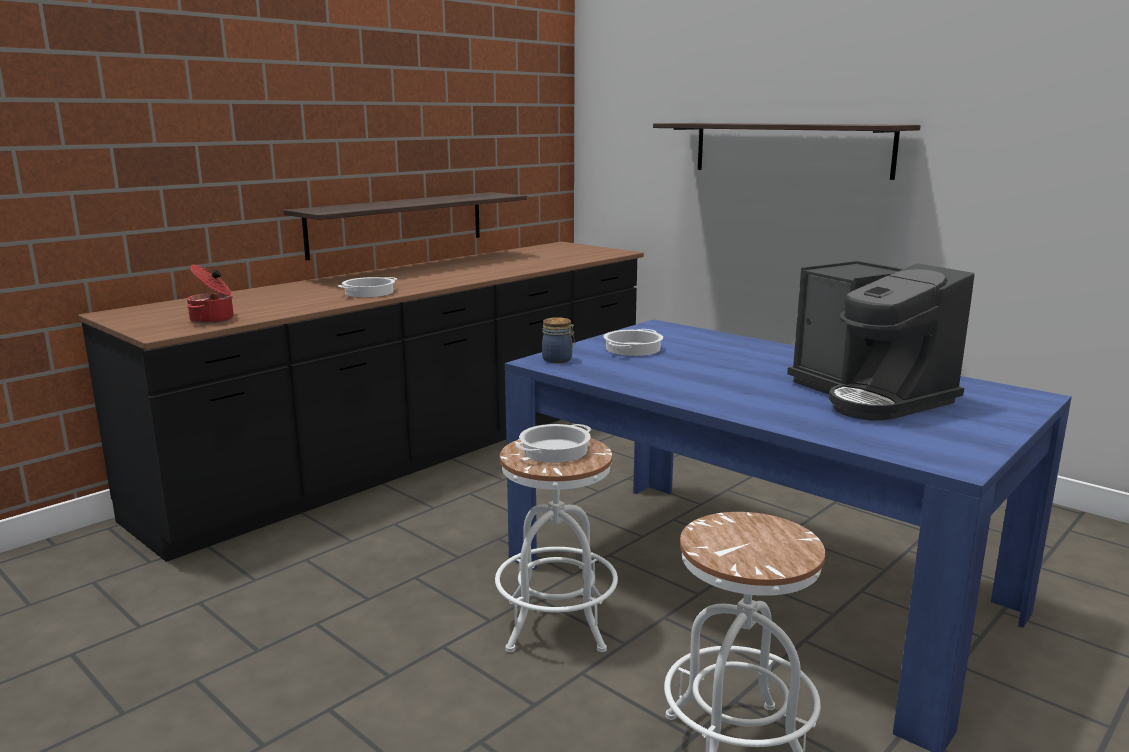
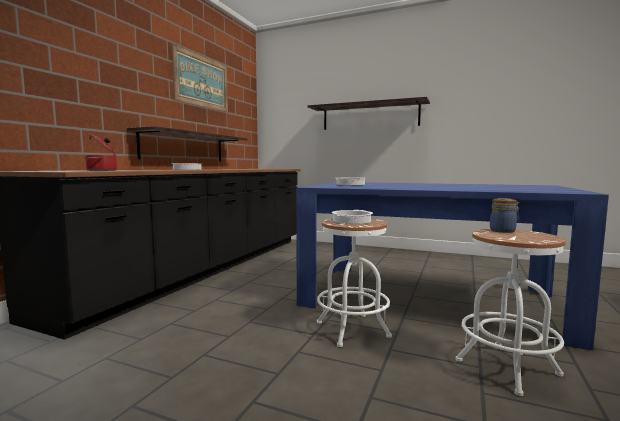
camera: 20 degrees left, 10 degrees down
jar [542,317,575,363] -> jar moved to [490,198,520,233]
coffee machine [787,261,975,421] -> none
none -> picture [171,44,228,112]

